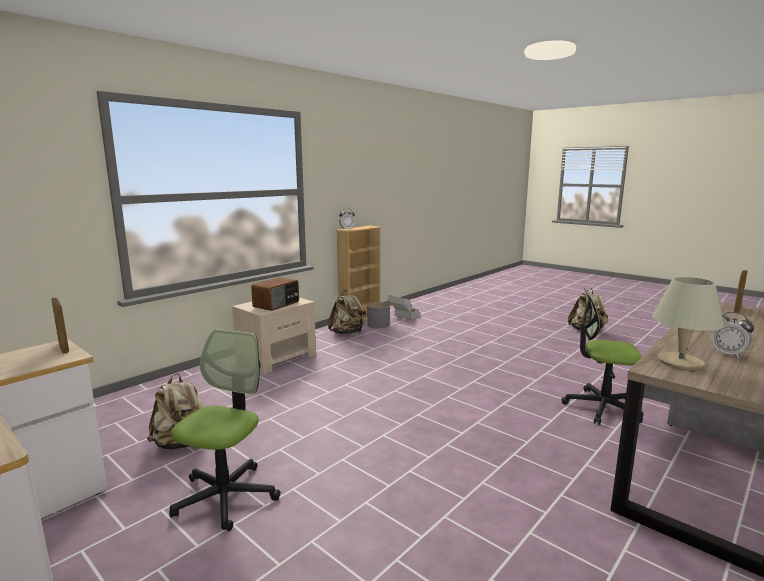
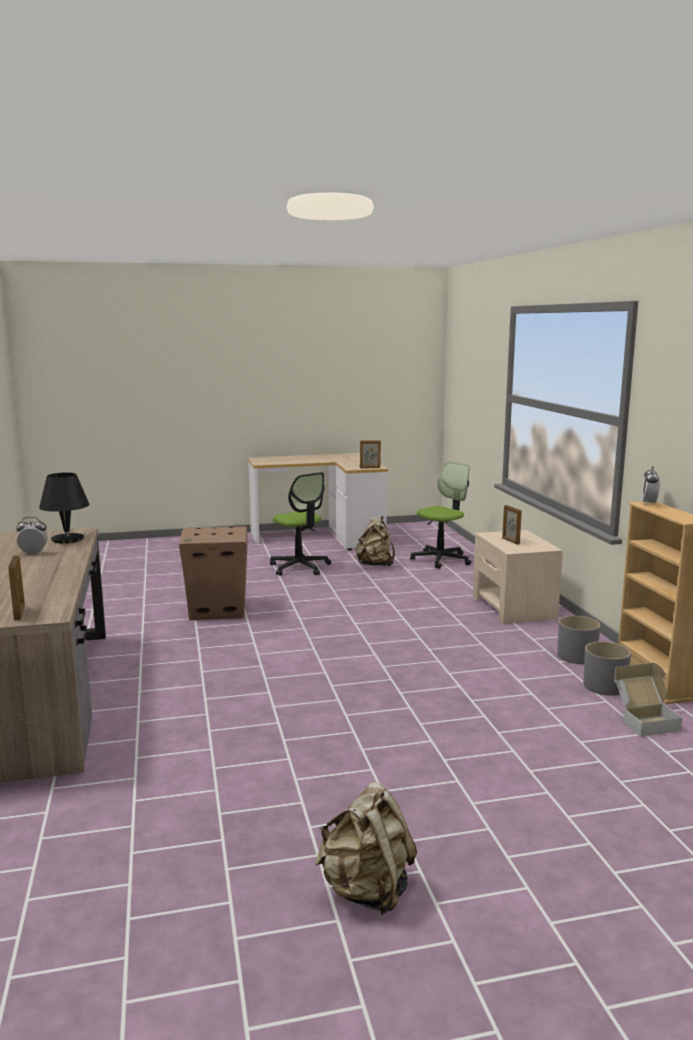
camera: 125 degrees right, 0 degrees up
radio [251,277,299,311] -> picture frame [502,505,522,545]
beige backpack [328,290,366,334] -> grey planter [557,616,601,664]
office chair [561,287,643,425] -> office chair moved to [410,462,471,569]
beige table lamp [652,277,724,370] -> black table lamp [39,472,89,543]
none -> cardboard box [179,527,247,620]

